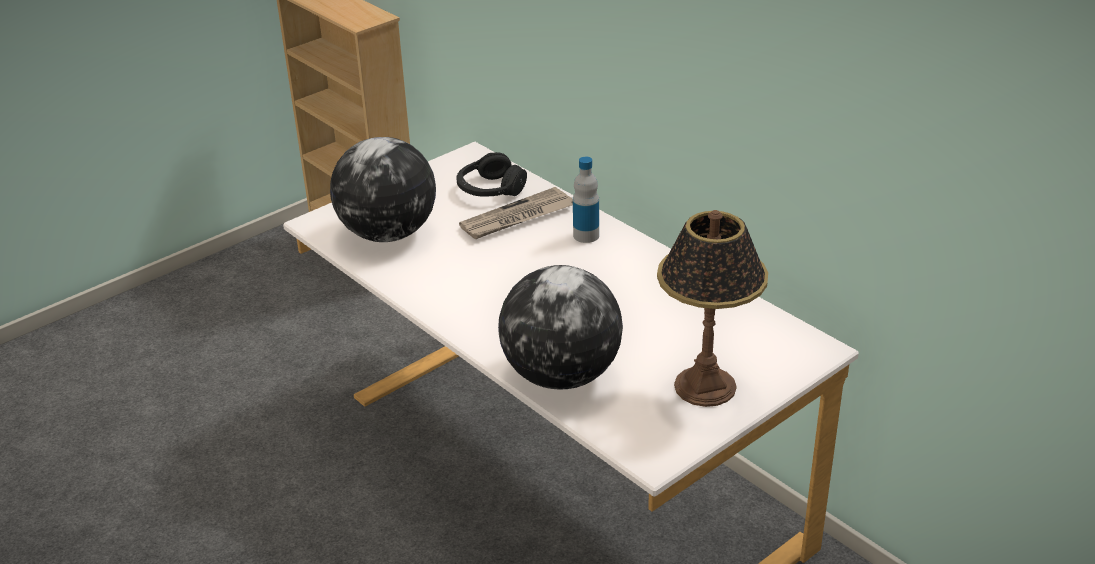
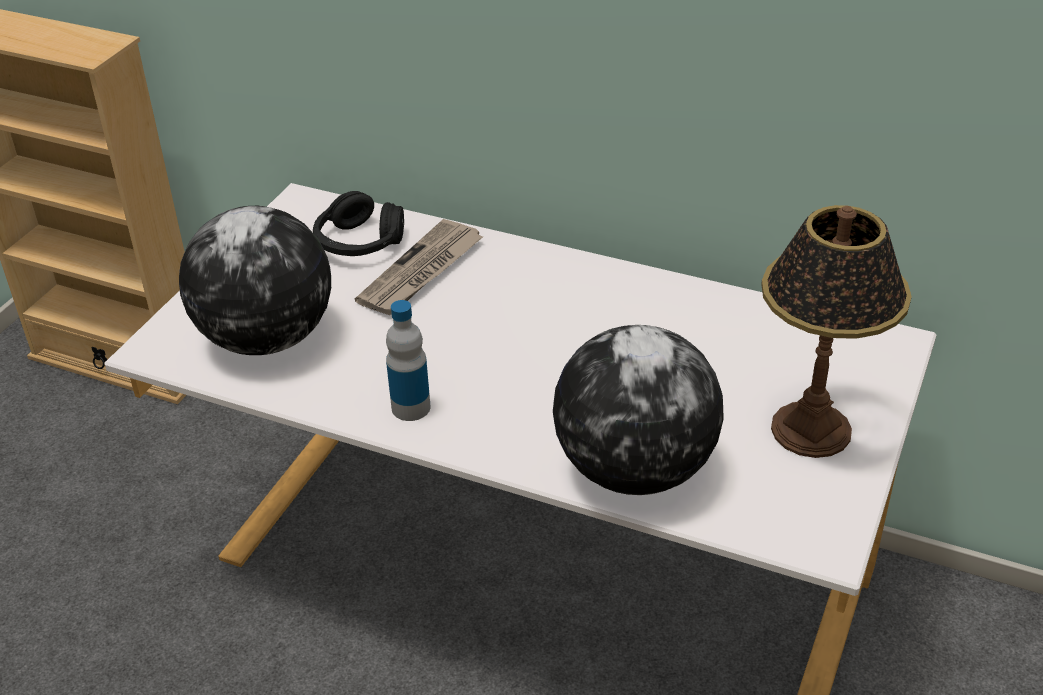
camera: 25 degrees left, 5 degrees up
bottle [573,157,599,243] -> bottle moved to [386,300,430,421]

